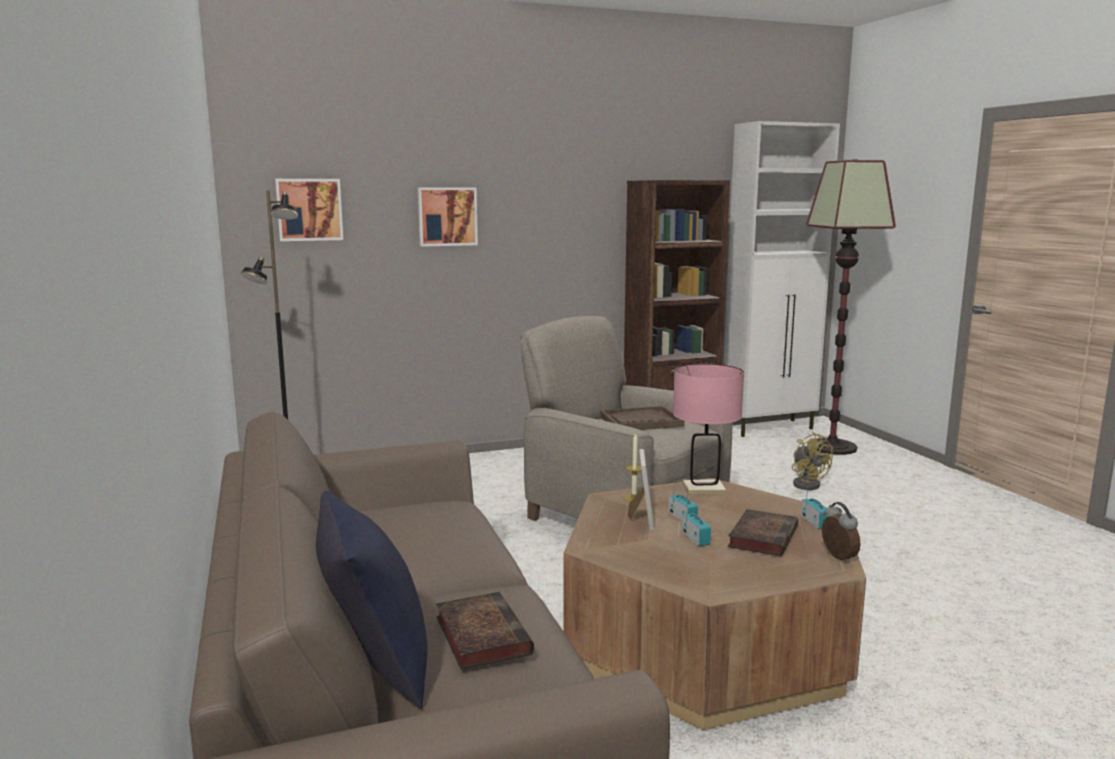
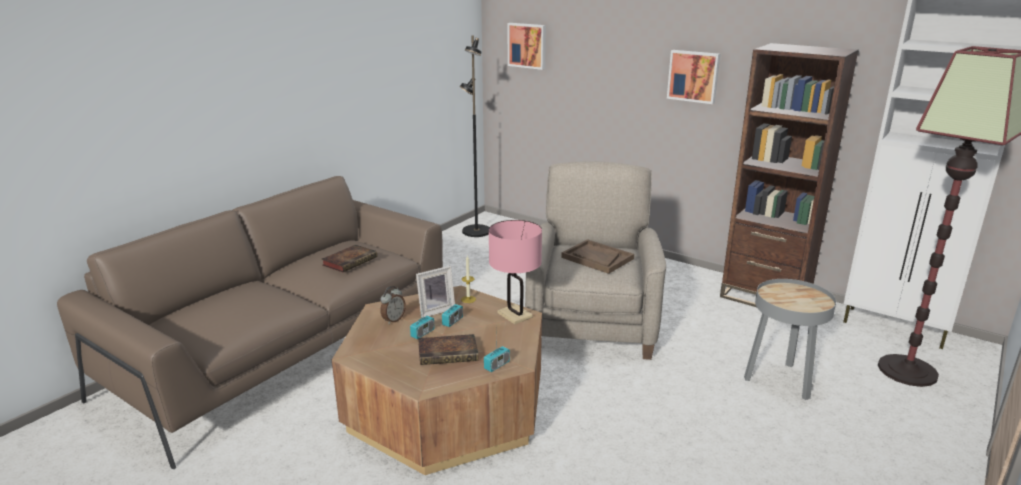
camera: 55 degrees right, 10 degrees up
blue pillow [316,491,428,709] -> none
picture [417,187,478,247] -> picture moved to [667,50,720,104]
book [436,592,534,670] -> book moved to [321,245,377,272]
yellow fan [792,432,833,490] -> grey side table [744,279,836,400]
alarm clock [822,502,861,563] -> alarm clock moved to [380,286,406,324]

